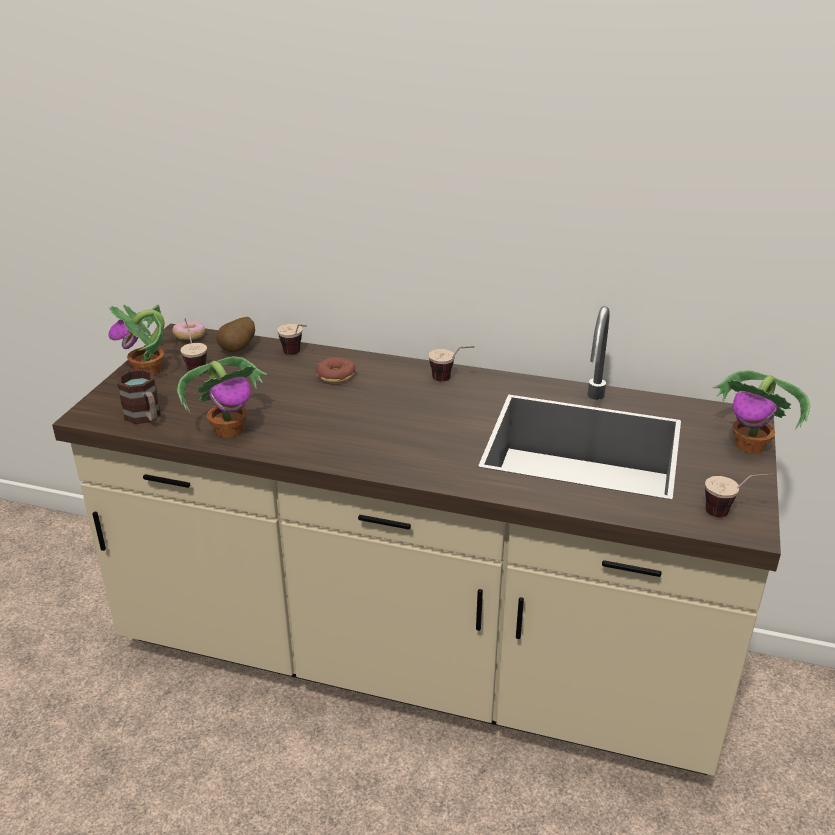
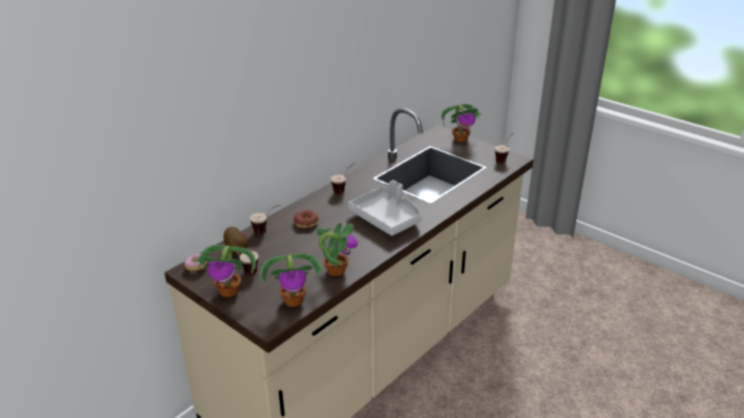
camera: 65 degrees left, 0 degrees up
mug [117,369,161,424] -> potted plant [259,253,324,307]
none -> grey tray [348,180,422,236]

